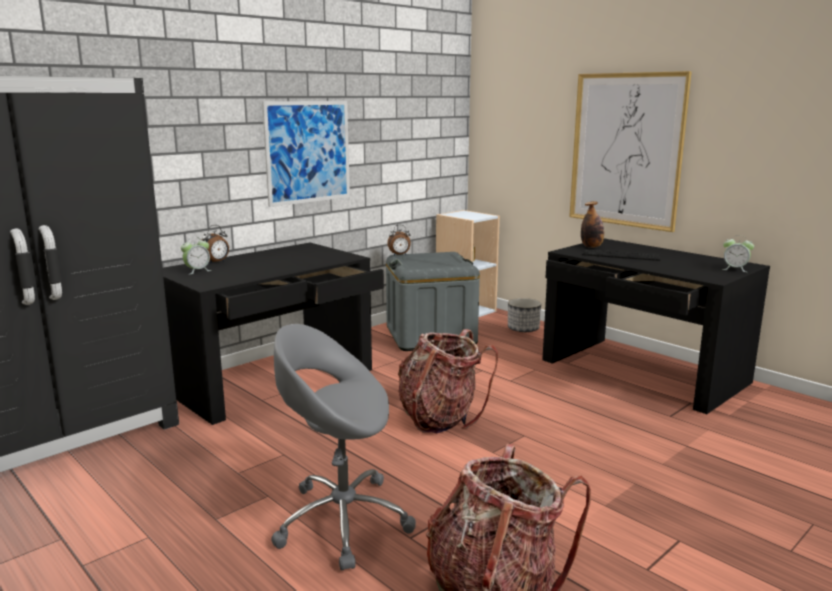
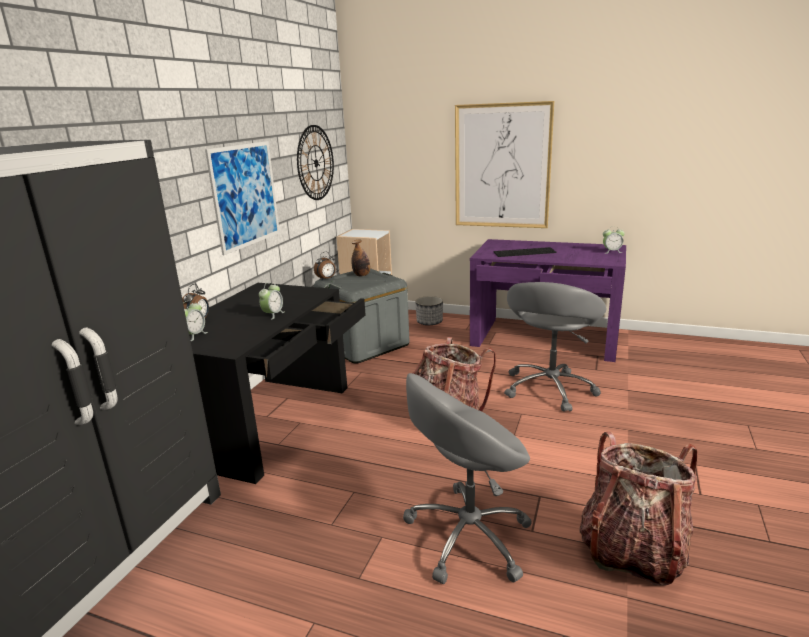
camera: 25 degrees left, 5 degrees up
black desk [542,239,770,414] -> purple desk [470,239,626,362]
bottle [581,201,604,248] -> bottle moved to [351,240,370,276]
none -> alarm clock [259,282,285,320]
none -> wall clock [297,125,334,200]
none -> grey office chair [504,282,607,412]

